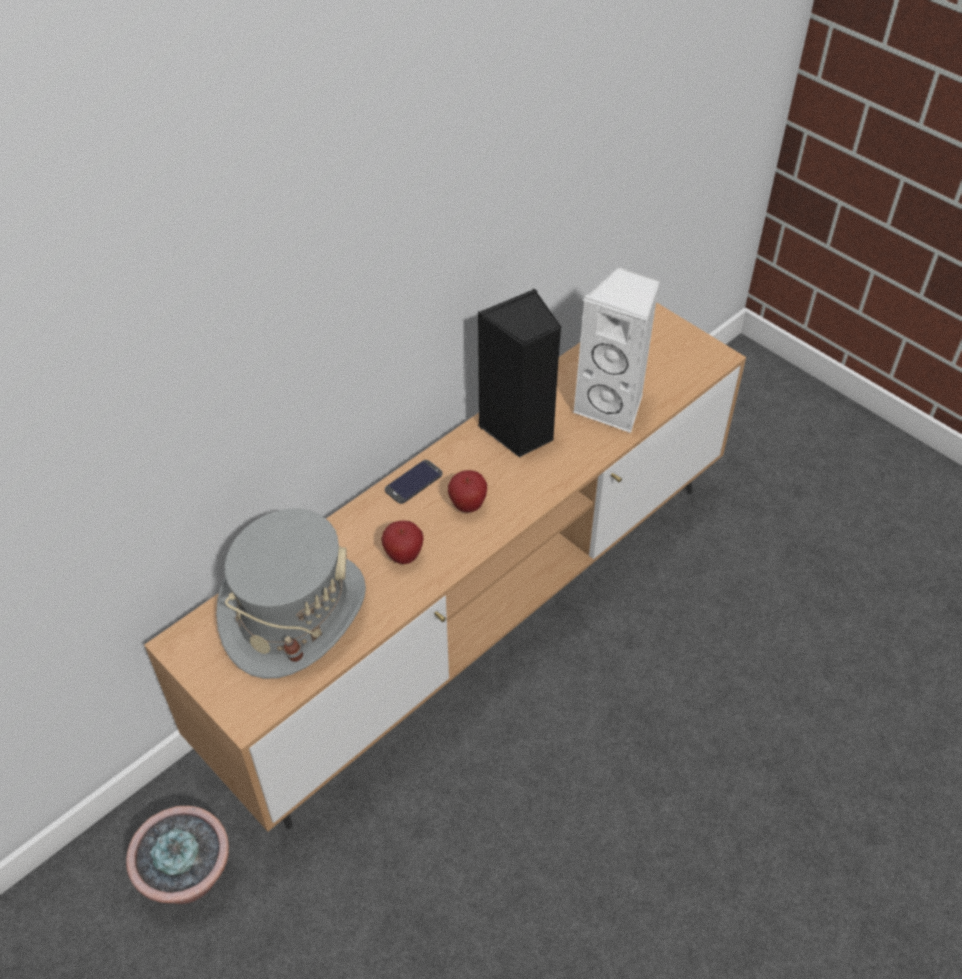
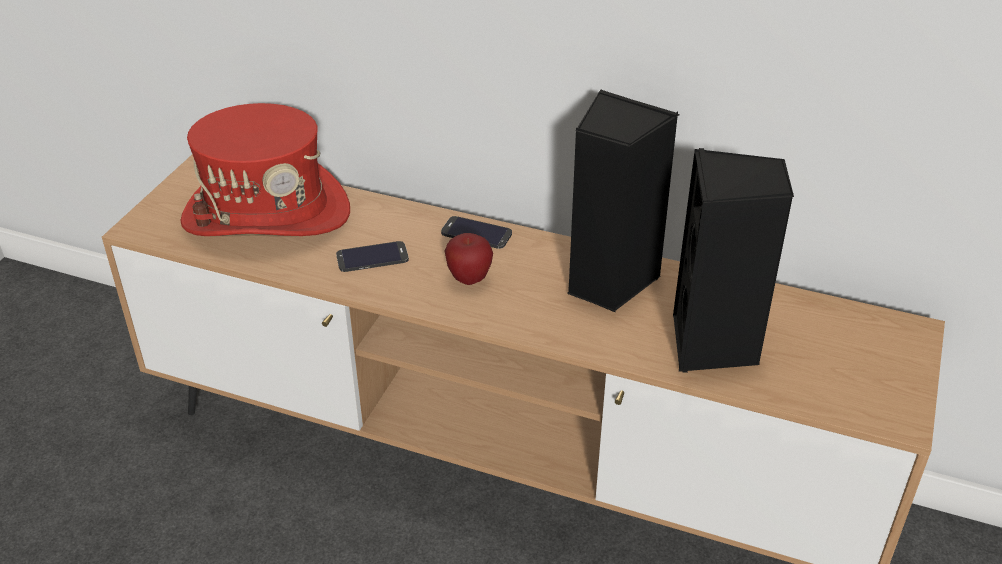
camera: 65 degrees right, 10 degrees down
potted plant [126,806,229,904] -> none
grey hat [216,508,366,679] -> red hat [180,103,350,236]
apple [381,520,424,564] -> phone [336,241,409,272]
white speaker [573,267,660,433] -> black speaker [673,148,794,373]

